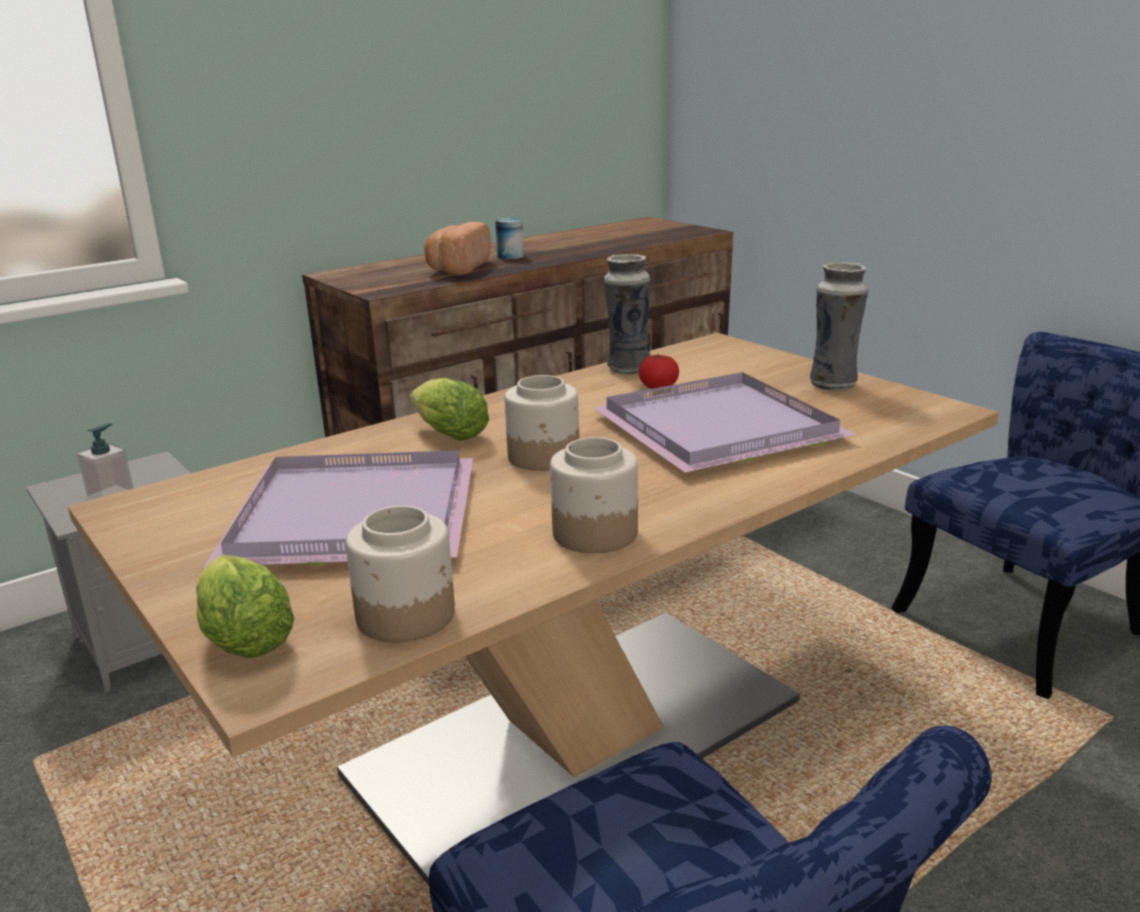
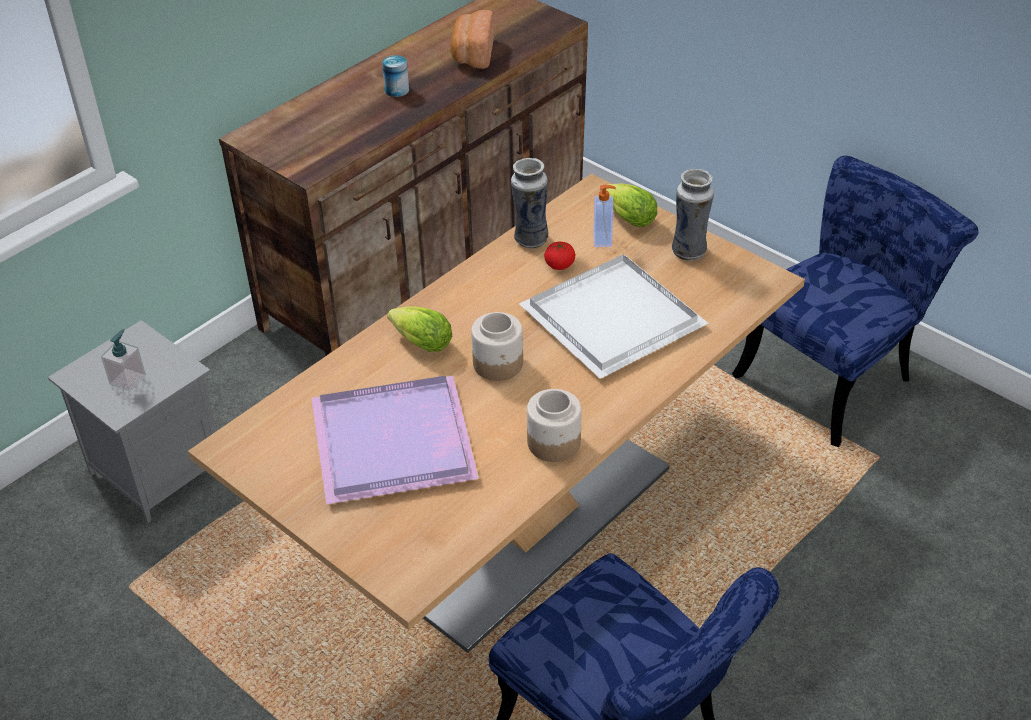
camera: 10 degrees left, 20 degrees up
lettuce [196,555,295,658] -> lettuce moved to [606,184,657,227]
jar [346,505,455,643] -> none
bread [424,222,490,275] -> bread moved to [450,10,494,69]
purple tray [592,372,857,473] -> white tray [519,255,709,379]
none -> soap dispenser [593,185,616,247]

